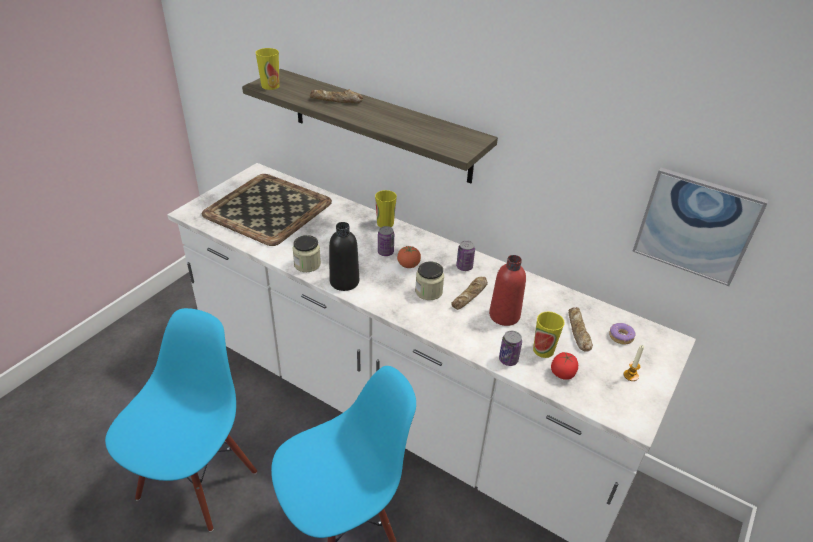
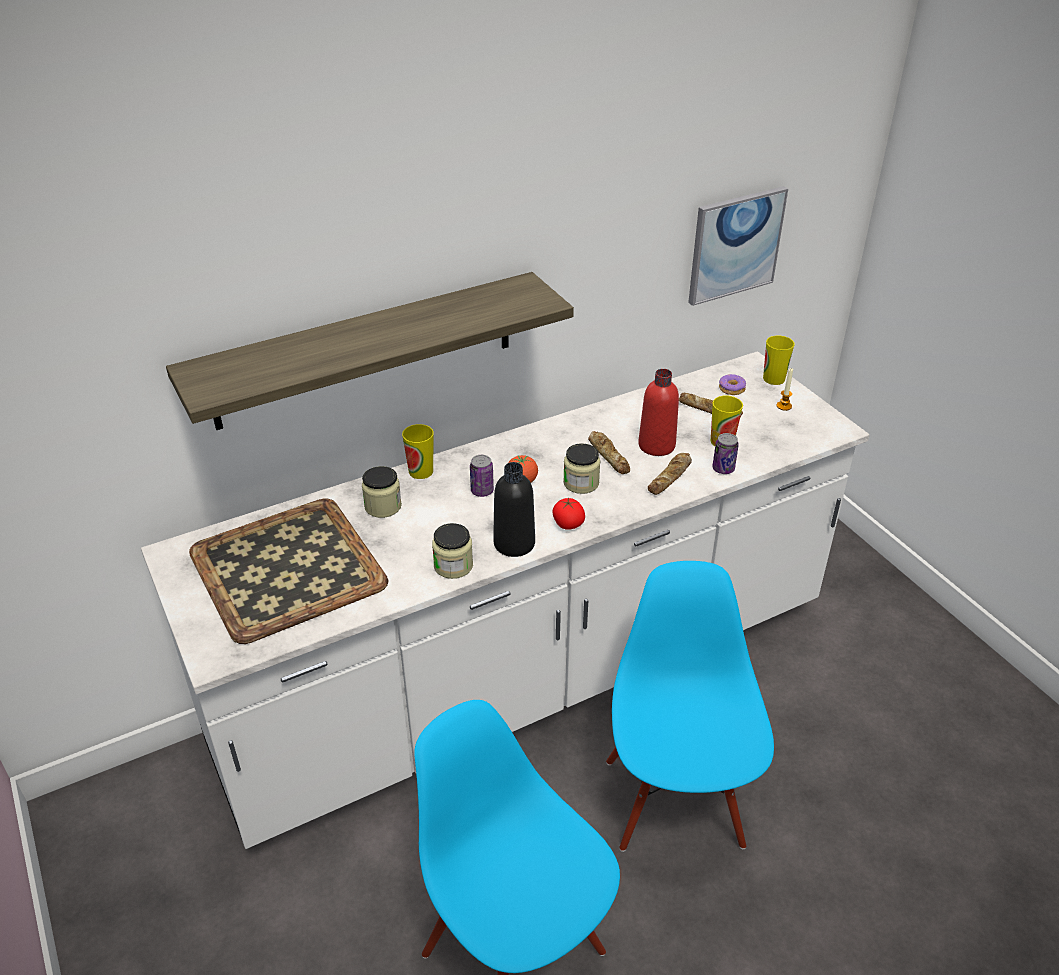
camera: 60 degrees left, 0 degrees up
cup [256,48,280,90] -> cup moved to [763,336,795,385]
bread [310,89,363,103] -> bread moved to [648,453,692,495]
can [456,240,475,271] -> none
tomato [551,352,578,380] -> tomato moved to [553,498,585,530]
none -> jar [362,466,402,518]

